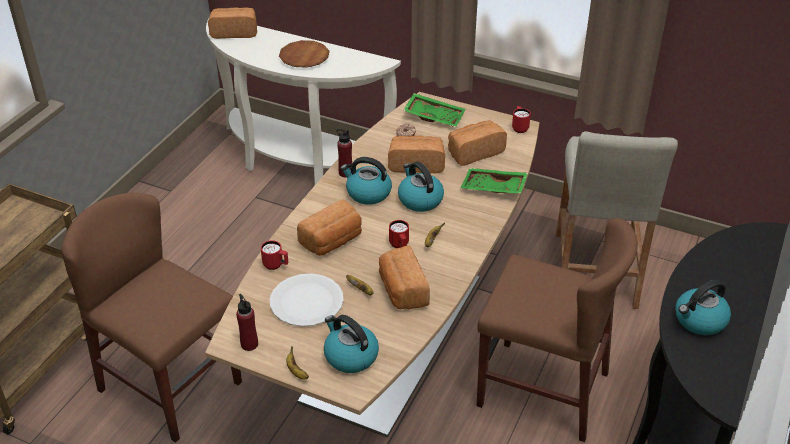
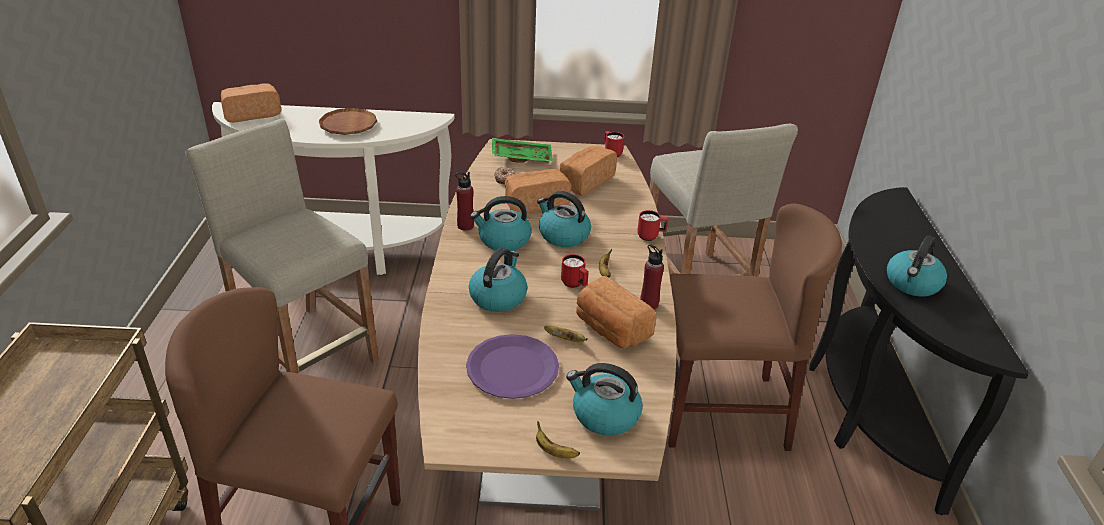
camera: 25 degrees left, 5 degrees down
red bottle [236,294,258,351] -> red bottle moved to [640,244,664,310]
red mug [261,240,288,270] -> red mug moved to [637,210,668,241]
white plate [270,273,344,327] -> purple plate [466,334,559,399]
bread [297,199,362,256] -> kettle [469,248,527,312]
green tray [461,168,528,194] -> none
none -> beige stool [185,119,379,374]

